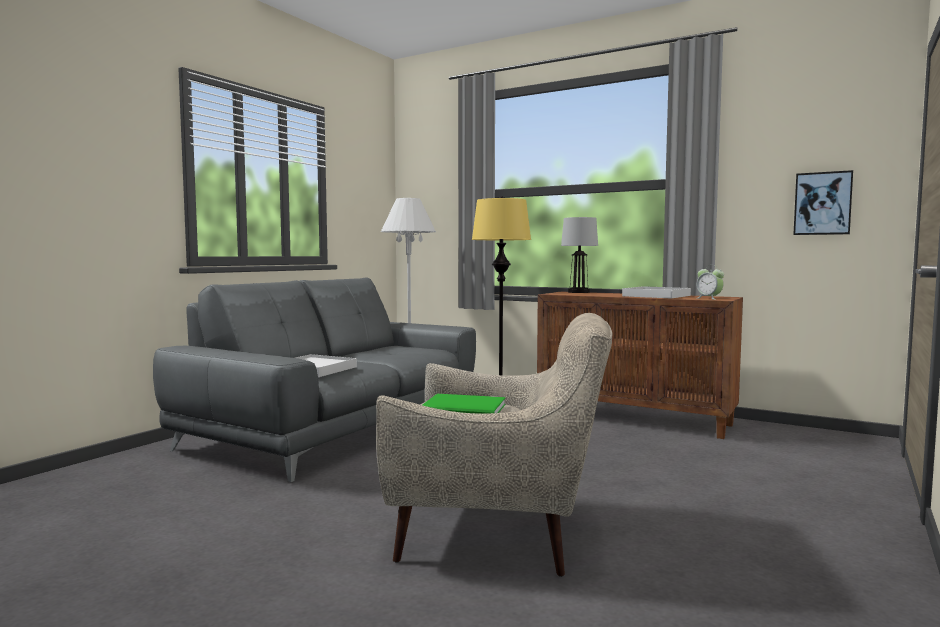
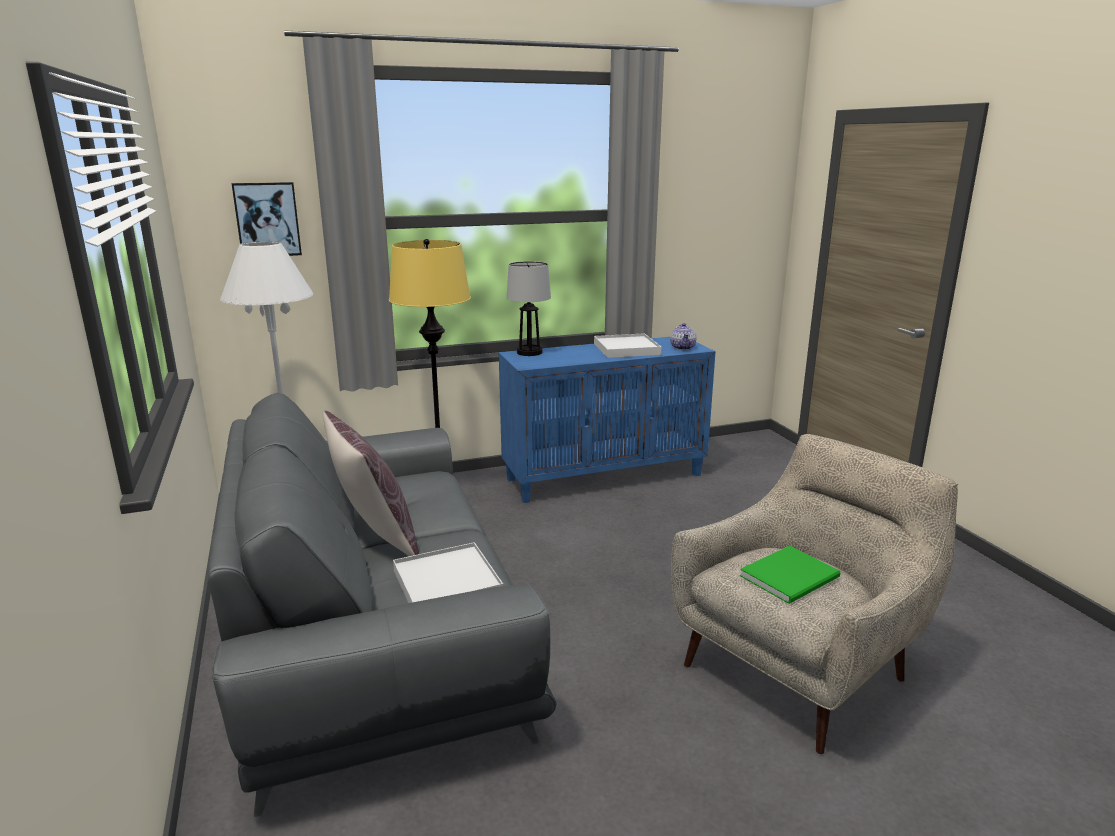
camera: 50 degrees left, 15 degrees up
brown cabinet [537,292,743,439] -> blue cabinet [499,337,716,503]
alarm clock [697,265,724,300] -> teapot [670,323,696,350]
picture [793,170,853,235] -> picture moved to [232,182,302,256]
none -> brown pillow [323,411,419,556]

